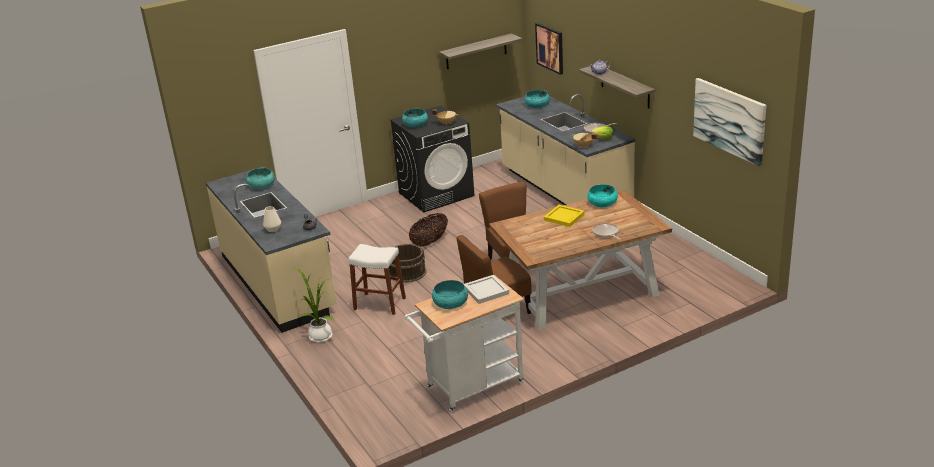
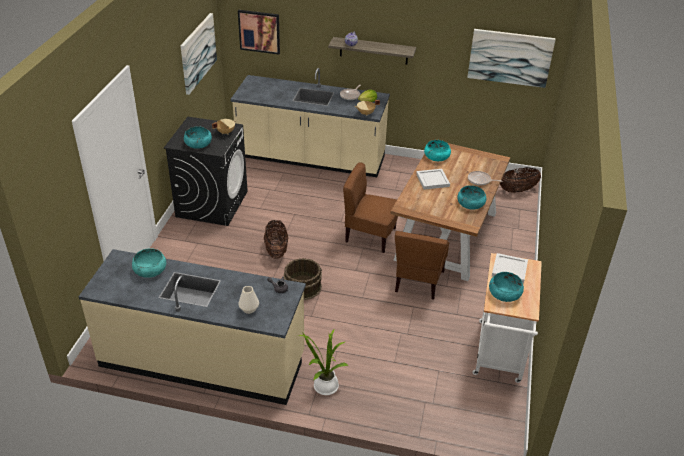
camera: 50 degrees left, 10 degrees up
white stool [348,244,406,315] -> none
shelf [439,33,523,69] -> picture [180,13,217,95]
turquoise bowl [525,90,550,108] -> turquoise bowl moved to [457,185,486,210]
yellow tray [544,205,585,227] -> white tray [416,169,450,190]
none -> basket [500,167,541,193]

